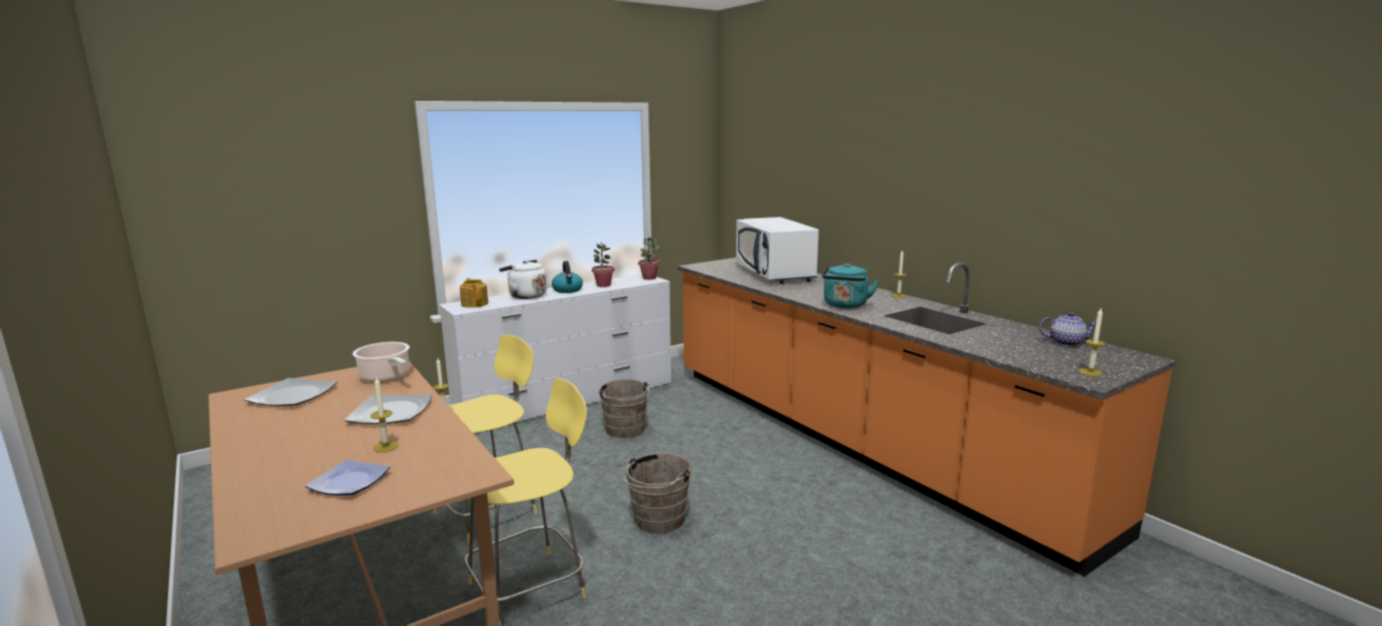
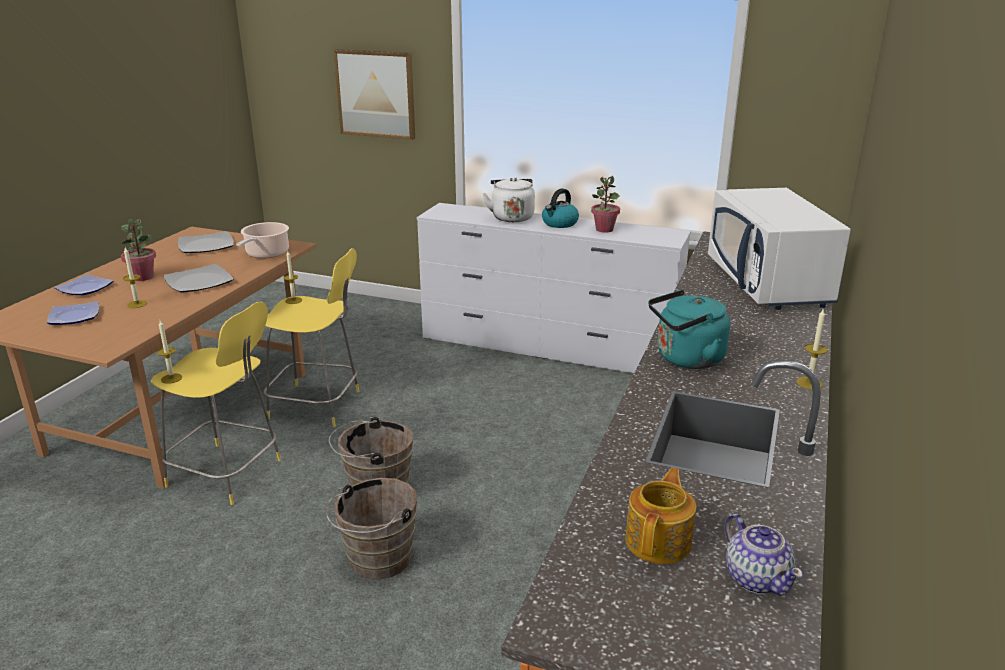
camera: 55 degrees right, 10 degrees up
teapot [460,278,488,308] -> teapot moved to [625,467,696,564]
brown bucket [597,379,650,438] -> brown bucket moved to [326,478,417,580]
potted plant [638,237,660,280] -> potted plant moved to [121,219,156,281]
white microwave [736,217,819,284] -> white microwave turned 45 degrees counterclockwise [708,188,851,310]
candle [1079,308,1106,376] -> candle moved to [157,320,182,384]
none -> plate [54,274,114,295]
none -> picture [334,49,415,140]

